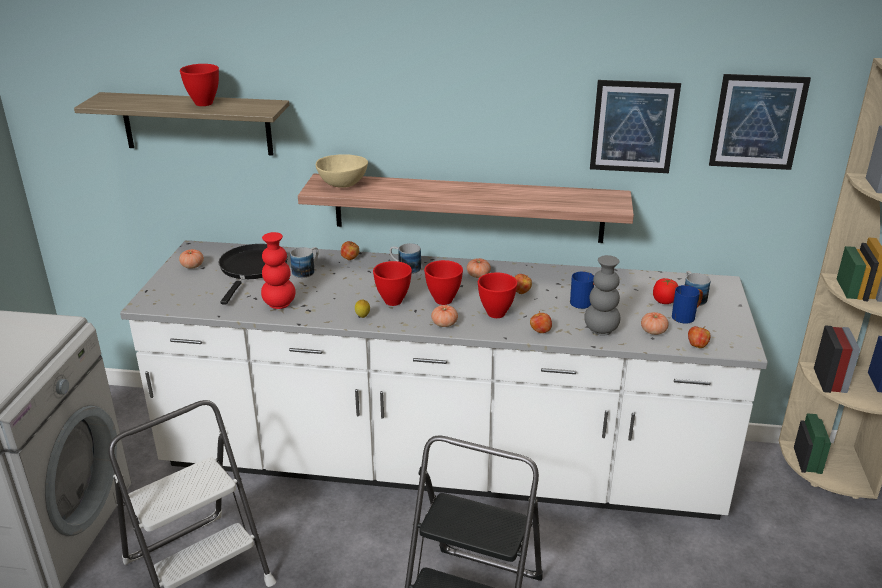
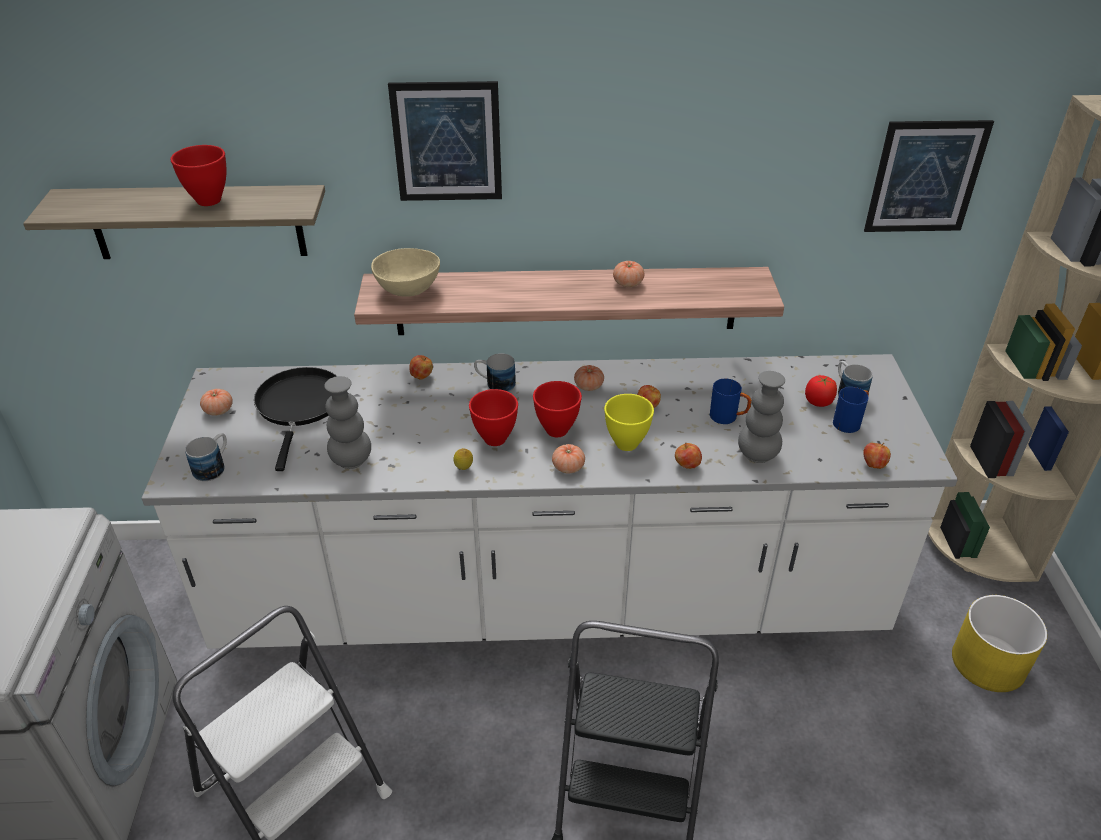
camera: 10 degrees left, 10 degrees up
red vase [261,232,295,309] -> grey vase [324,376,371,469]
mug [290,247,319,278] -> mug moved to [185,433,227,481]
red bowl [478,272,517,318] -> yellow bowl [604,394,654,451]
picture [590,80,681,173] -> picture moved to [388,81,502,201]
tomato [641,312,669,335] -> tomato moved to [613,261,644,287]
none -> yellow planter [952,595,1047,692]

